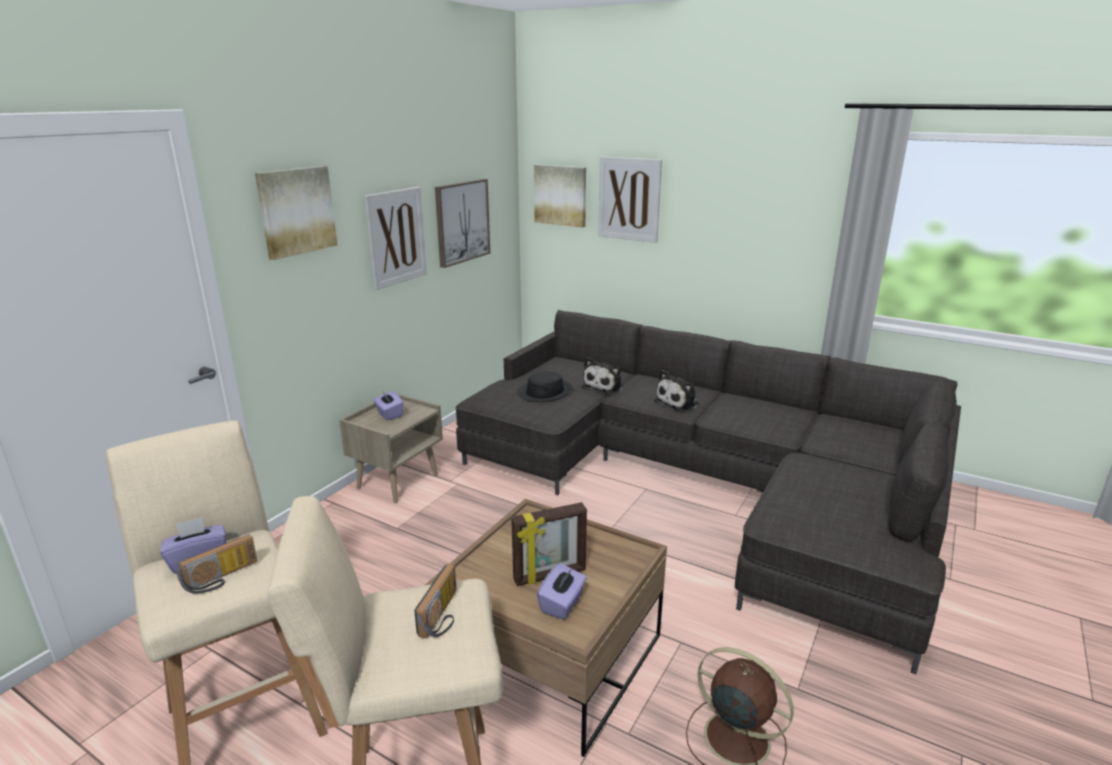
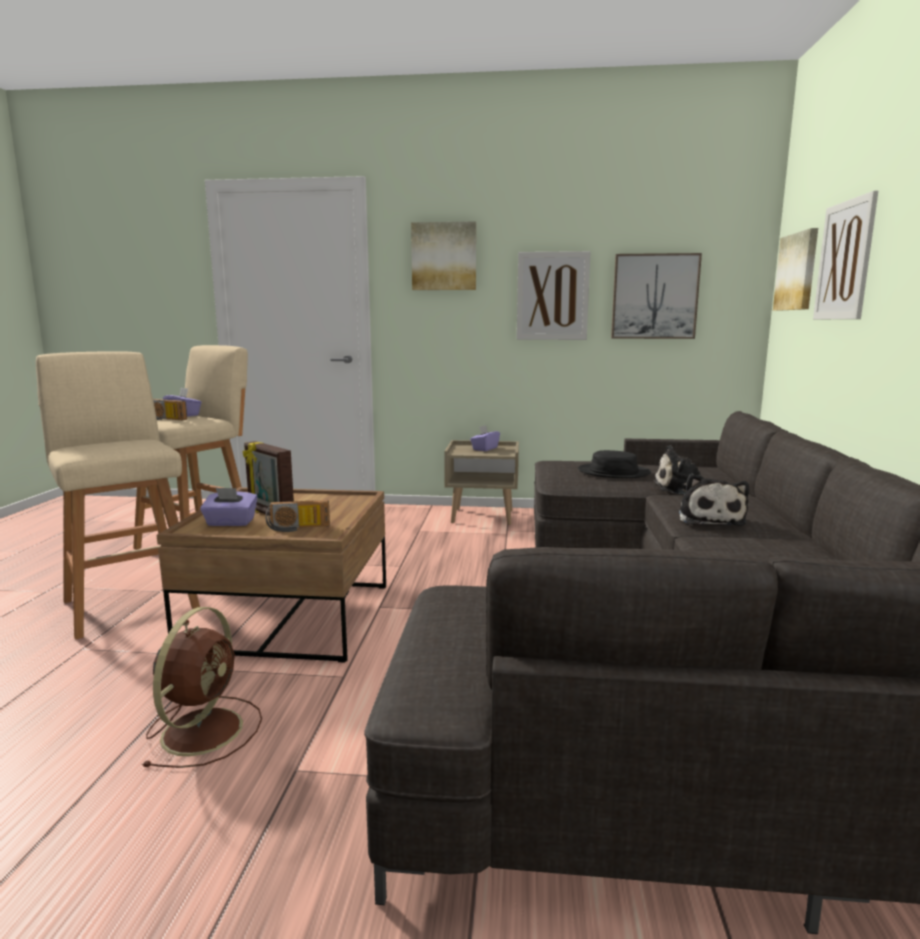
camera: 65 degrees right, 10 degrees down
radio [414,564,457,638] -> radio moved to [265,500,330,532]
plush toy [654,370,700,411] -> plush toy turned 105 degrees counterclockwise [679,474,749,526]

